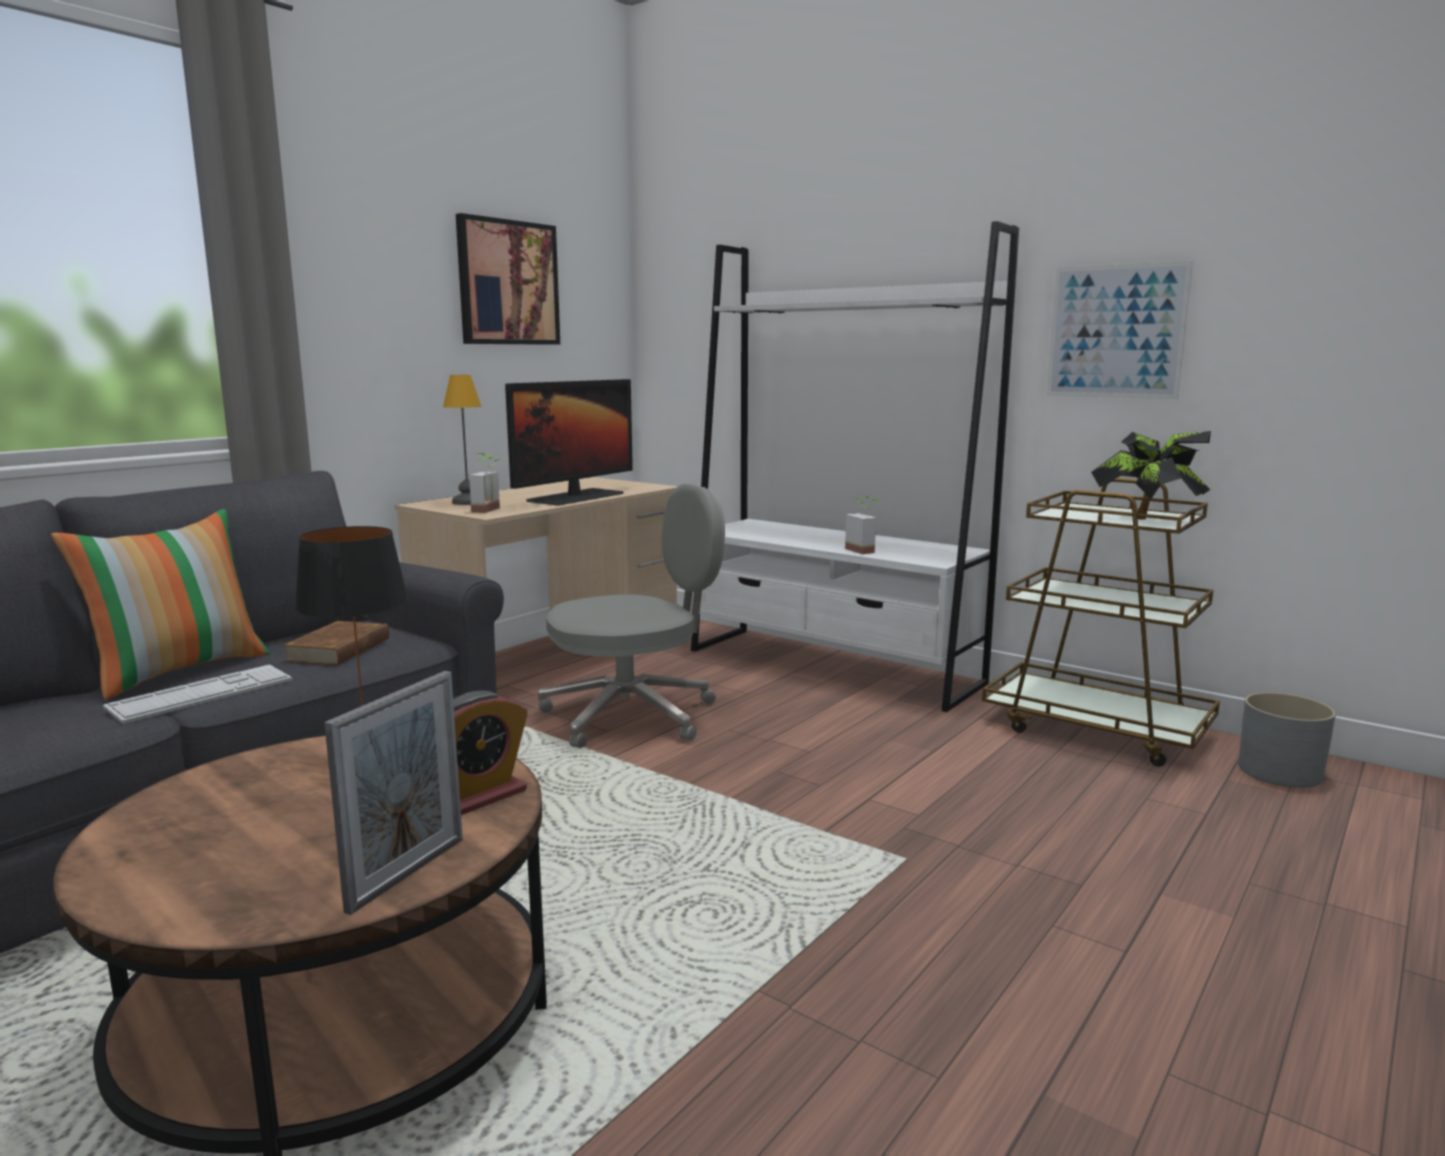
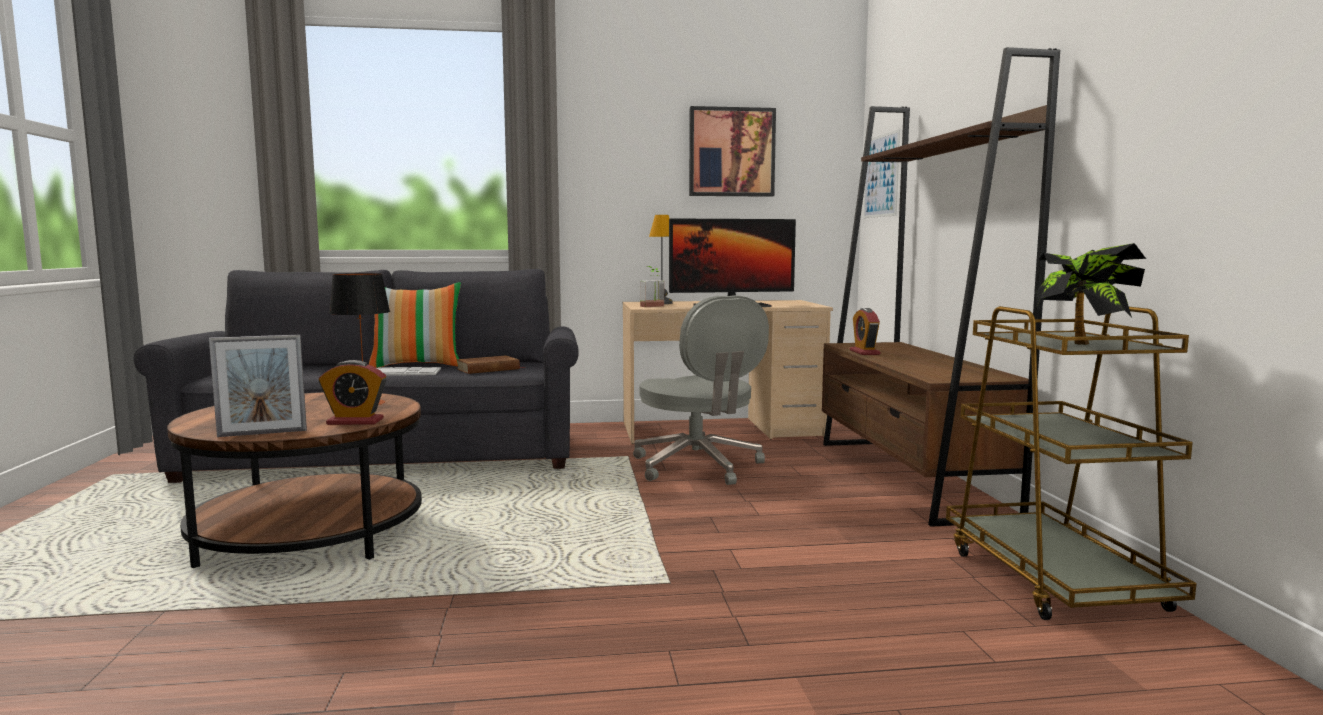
camera: 45 degrees right, 5 degrees down
grey office chair [538,484,725,748] -> grey office chair turned 45 degrees clockwise [633,295,769,485]
white bookcase [691,221,1019,712] -> brown bookcase [822,47,1060,527]
potted plant [845,497,879,554] -> none
picture [1047,261,1193,399] -> picture moved to [863,129,900,218]
grey planter [1238,692,1336,788] -> none
none -> alarm clock [850,308,880,355]

